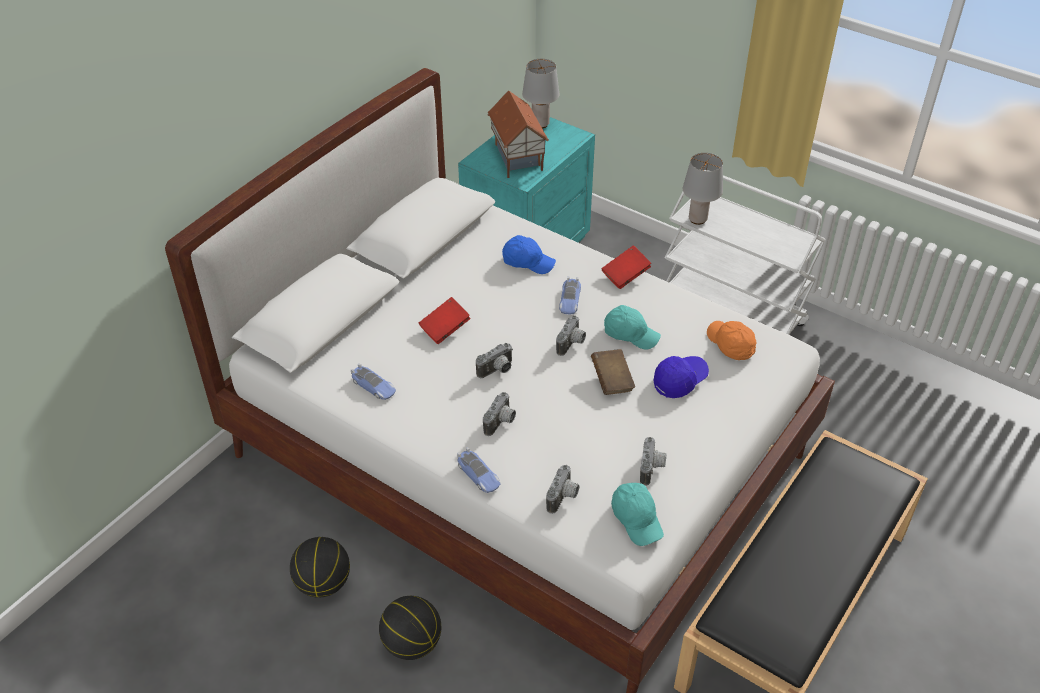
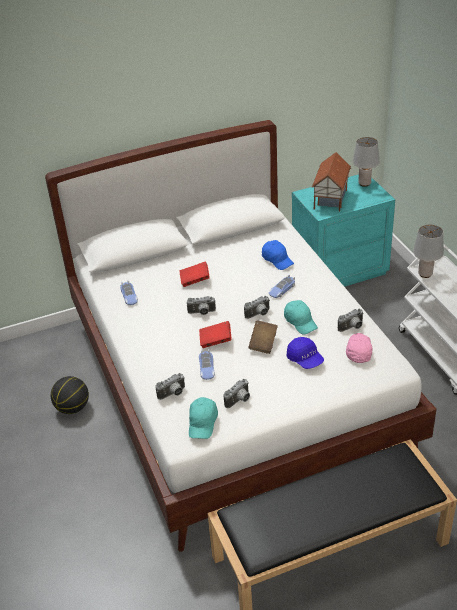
camera: 35 degrees right, 5 degrees down
basketball [379,596,441,660] -> none
toy car [457,447,501,493] -> toy car moved to [199,349,215,380]
camera [483,392,516,436] -> camera moved to [338,308,364,332]
red book [602,245,651,289] -> red book moved to [199,321,232,348]
blue cap [654,356,709,398] -> blue cap turned 60 degrees clockwise [287,337,324,369]
orange cap [707,321,756,360] -> pink cap [346,333,372,363]

